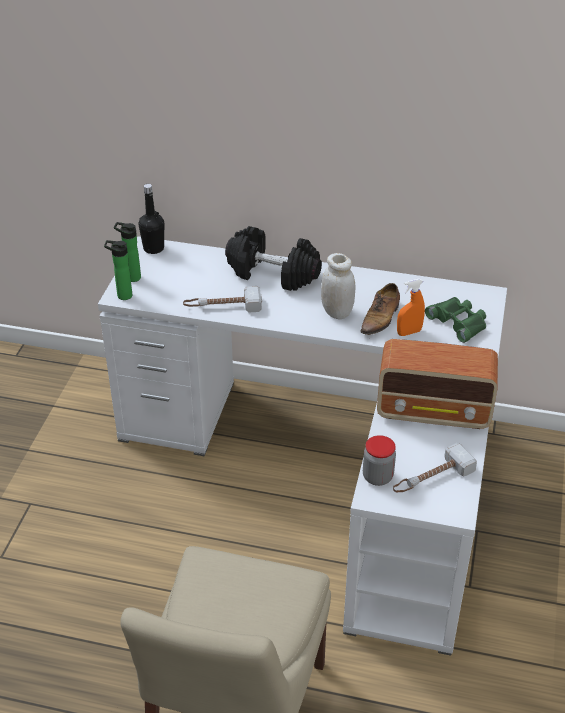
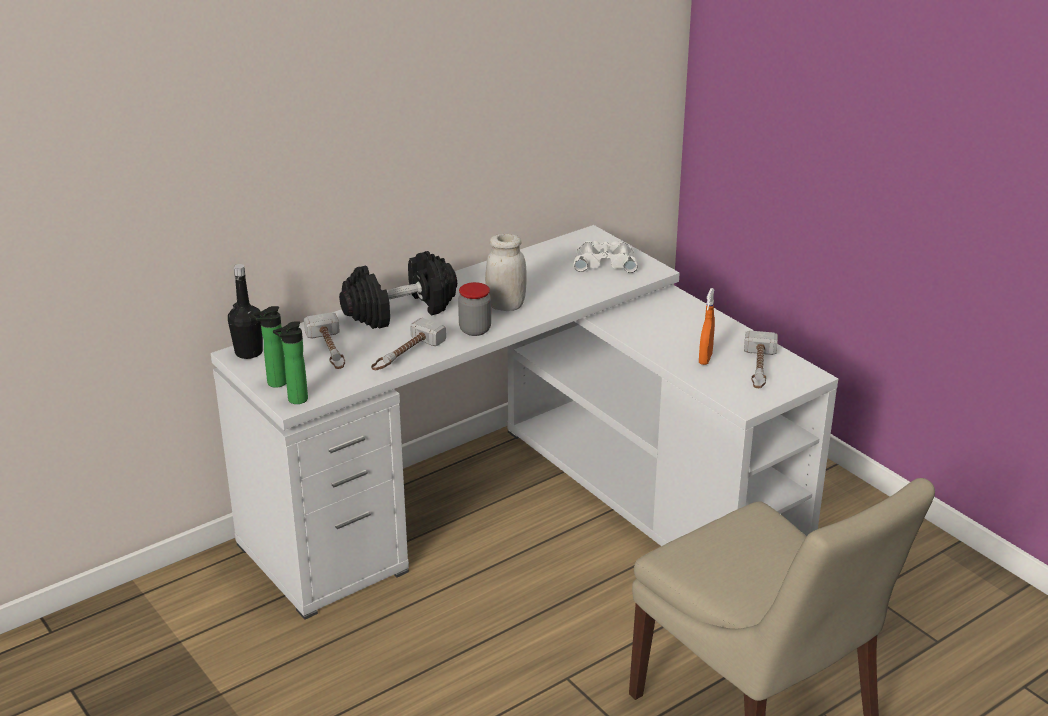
camera: 50 degrees left, 10 degrees down
shoe [360,283,400,339] -> none
jar [363,435,396,486] -> jar moved to [458,282,491,336]
radio [377,339,498,429] -> none
orange spray bottle [397,278,425,336] -> orange spray bottle moved to [699,288,715,365]
green binoculars [425,297,486,343] -> white binoculars [573,241,638,273]
none -> hammer [304,312,345,369]

